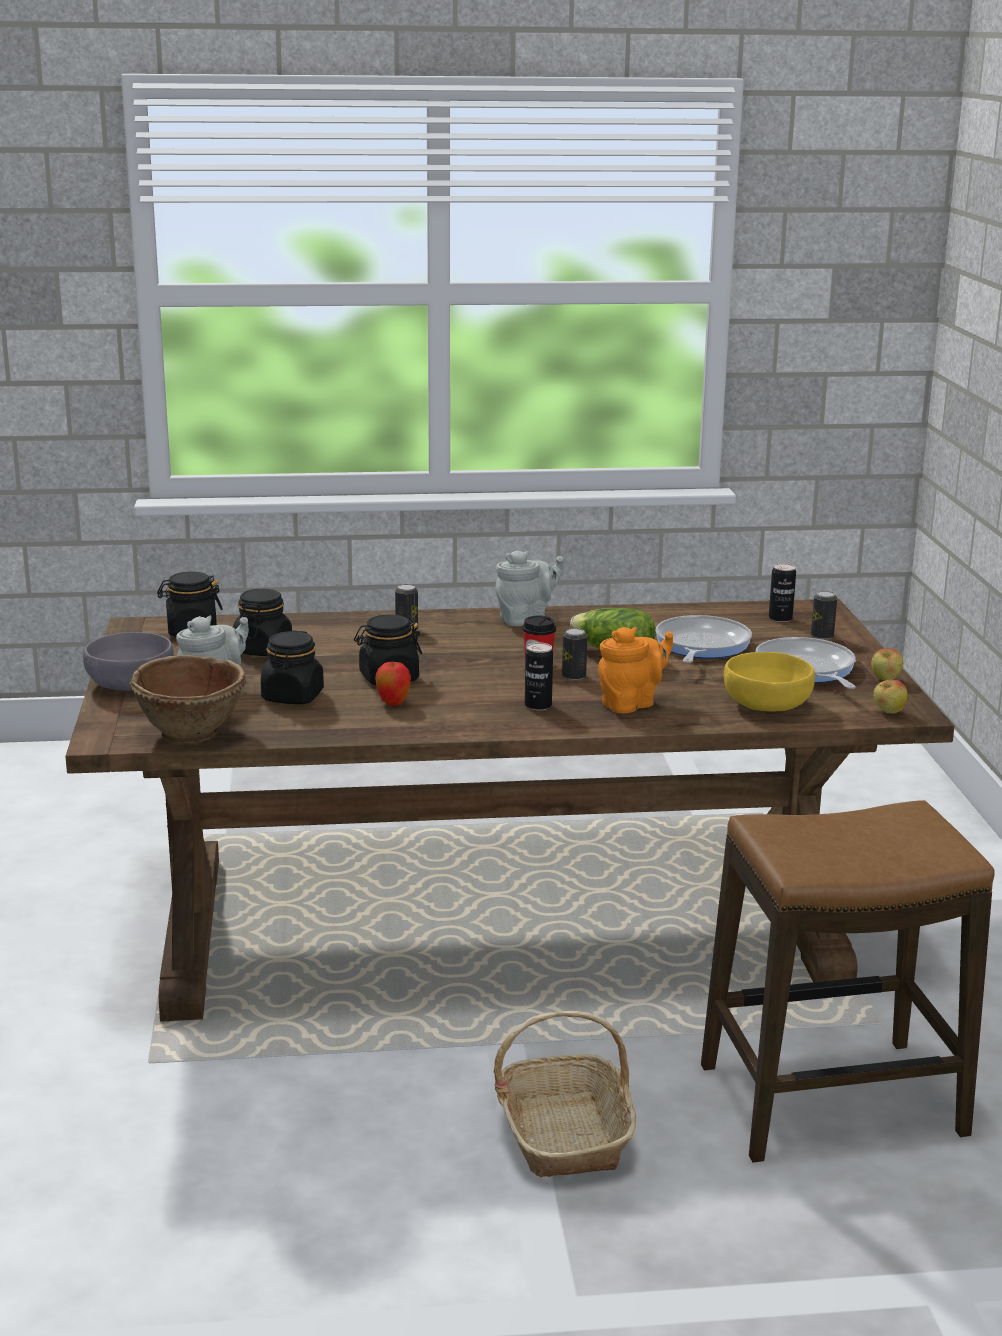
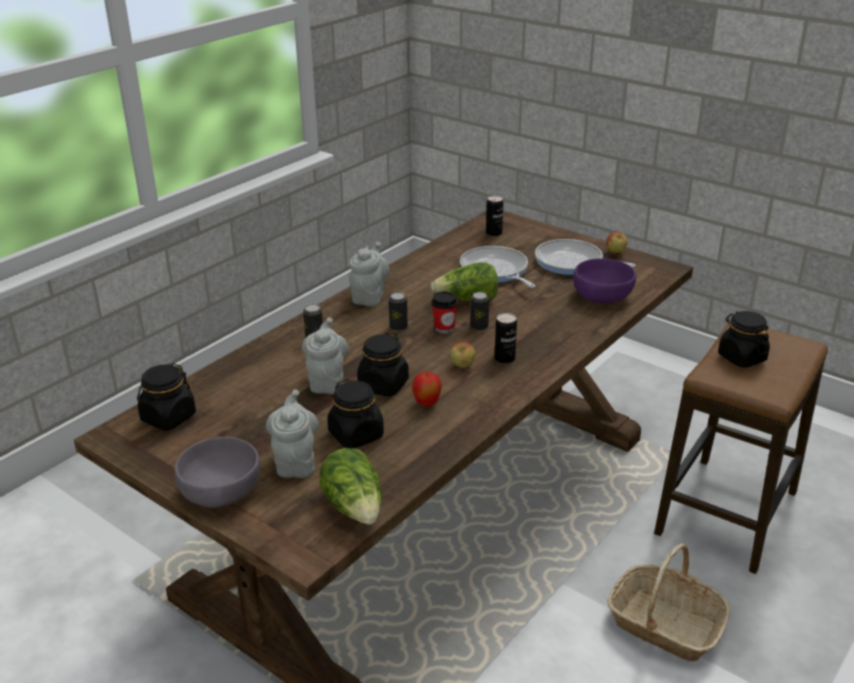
camera: 45 degrees left, 10 degrees up
brown bowl [129,655,246,743] -> lettuce [319,448,382,524]
black jar [233,589,292,656] -> black jar moved to [718,311,770,368]
orange teapot [598,627,673,713] -> none
yellow bowl [724,652,815,711] -> purple bowl [573,258,636,303]
can [811,591,837,640] -> can moved to [389,292,408,331]
apple [874,679,908,714] -> apple moved to [450,342,476,368]
none -> grey teapot [302,317,349,394]

